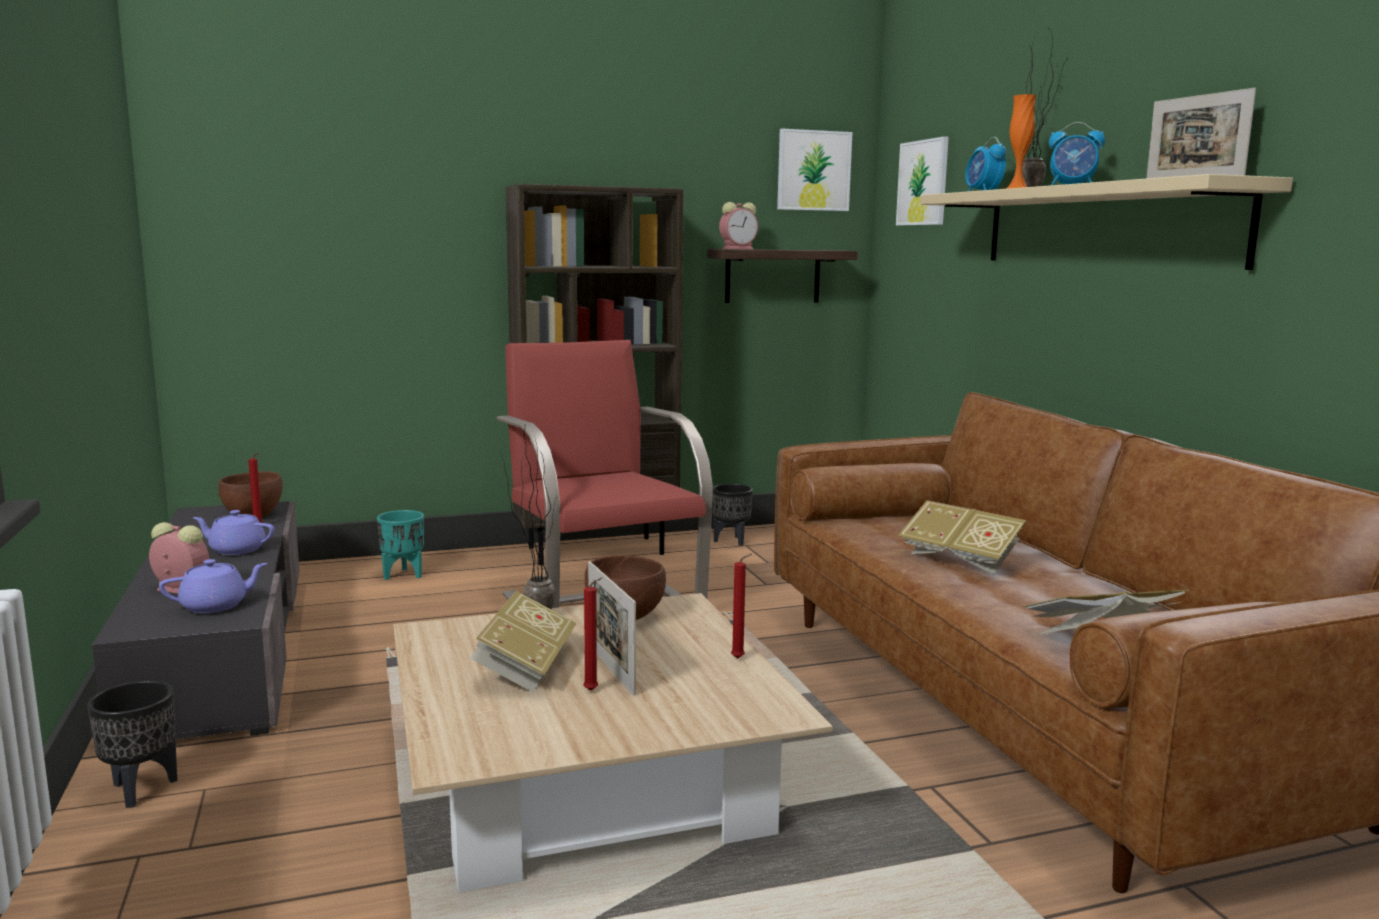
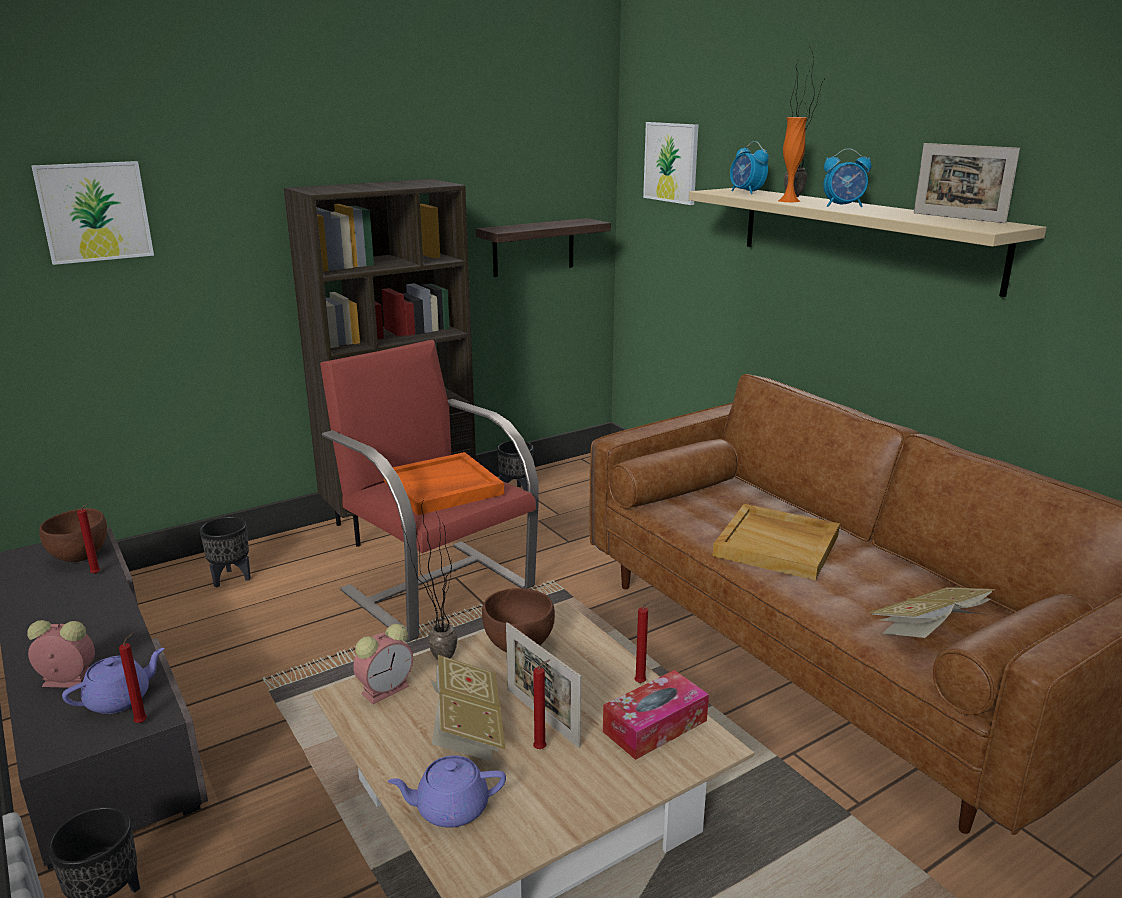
camera: 15 degrees left, 10 degrees up
purple teapot [193,510,274,555] -> purple teapot moved to [388,755,506,828]
turquoise planter [377,510,424,580] -> black planter [200,517,251,587]
alarm clock [719,202,758,249] -> alarm clock moved to [353,624,413,704]
picture [777,129,852,211] -> picture moved to [31,161,154,265]
book [898,500,1026,574] -> beige tray [713,504,840,580]
none -> red candle [119,632,147,723]
none -> orange tray [384,452,504,515]
none -> tissue box [603,670,709,760]

